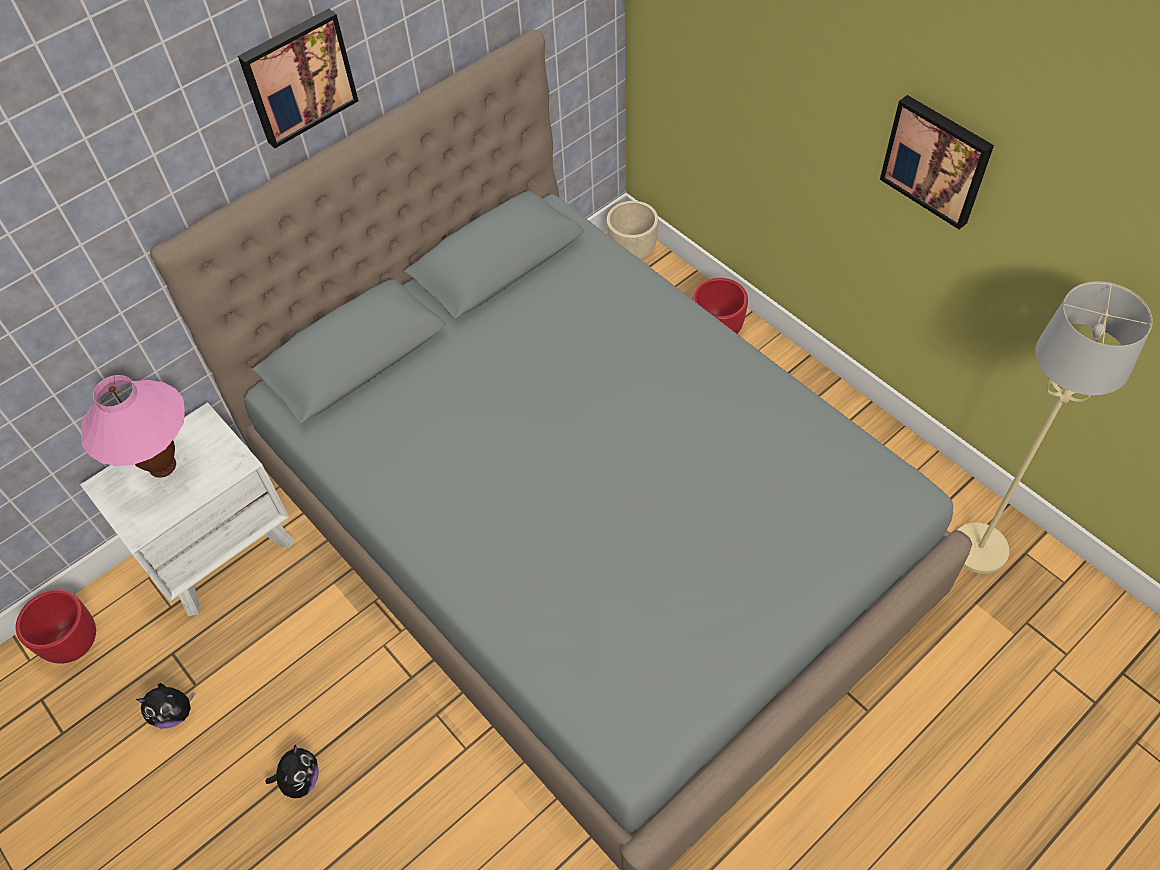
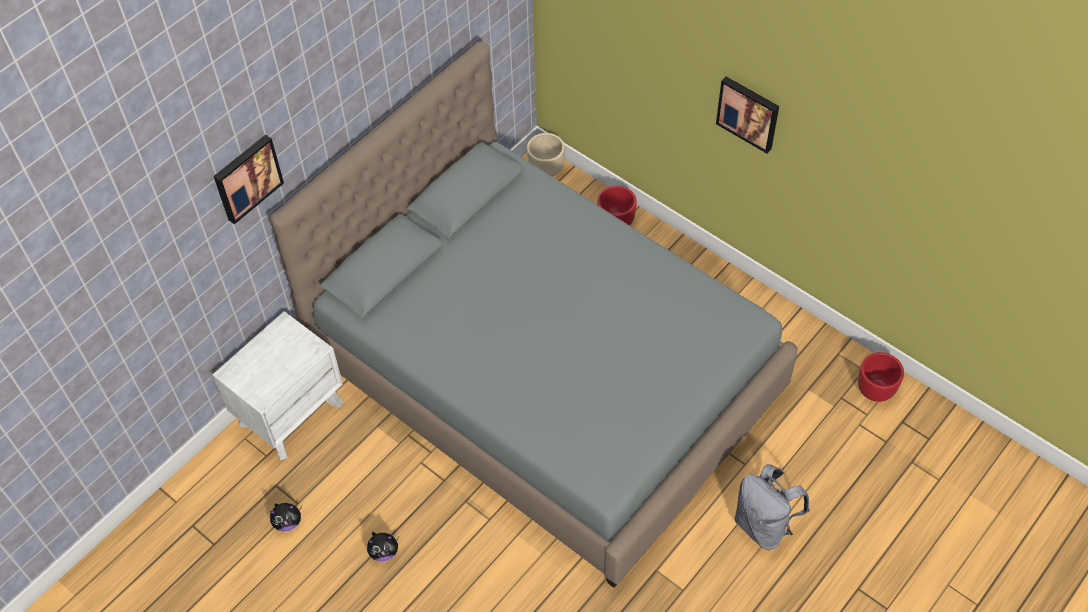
camera: 10 degrees left, 0 degrees up
red planter [16,589,96,664] -> red planter moved to [858,352,904,402]
pink table lamp [81,375,185,477] -> none
picture [238,9,358,148] -> picture moved to [214,135,284,224]
plush toy [265,744,319,798] -> plush toy turned 75 degrees clockwise [367,532,399,561]
beige floor lamp [958,281,1153,574] -> none
none -> grey backpack [734,464,810,550]

